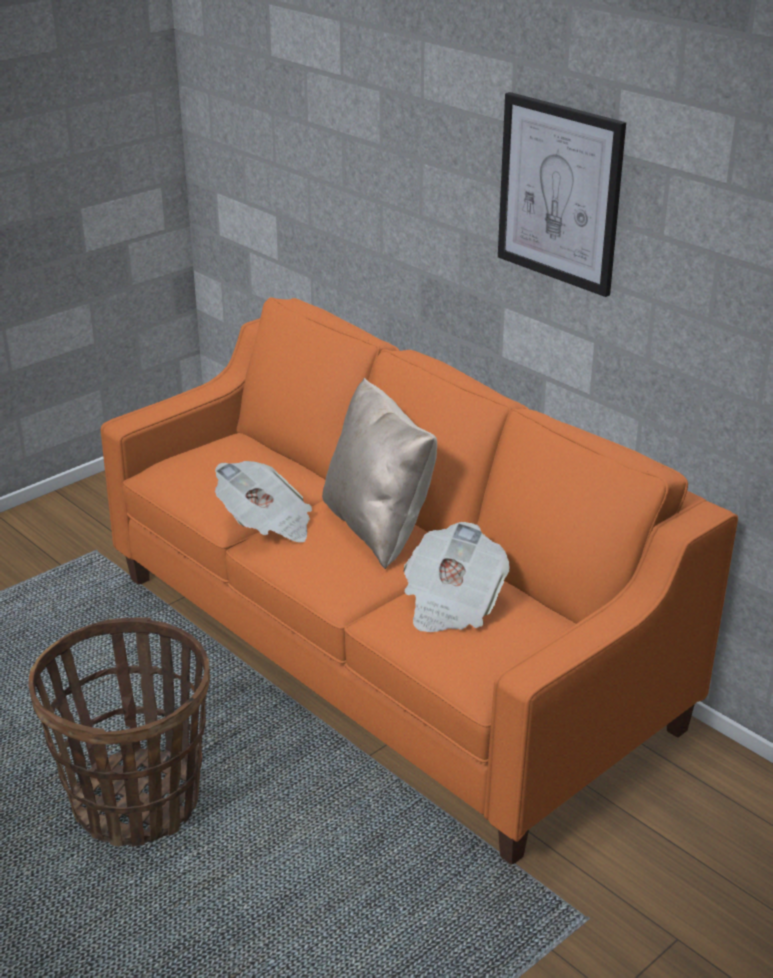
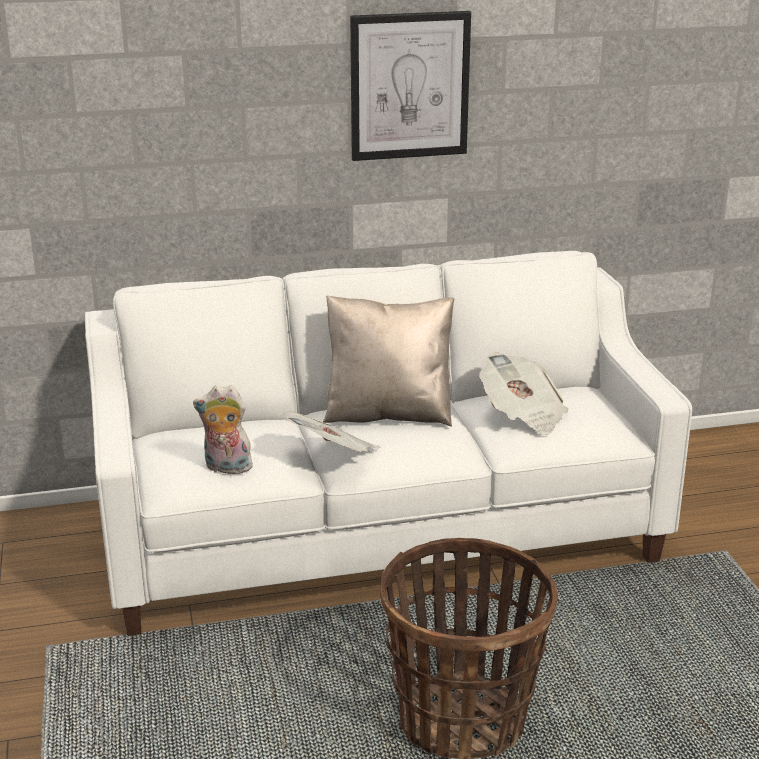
camera: 60 degrees left, 5 degrees down
orange sofa [101,297,738,865] -> white sofa [85,251,692,636]
none -> plush toy [193,385,255,477]

